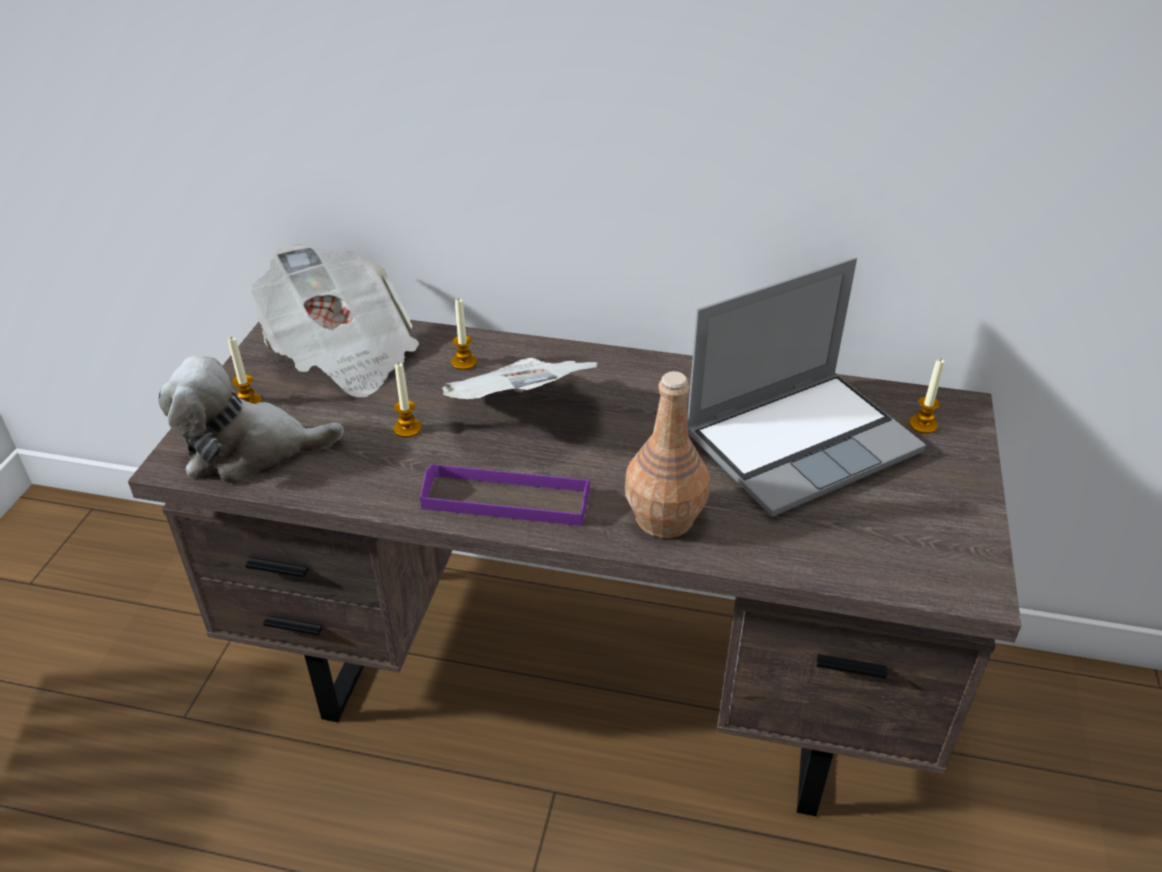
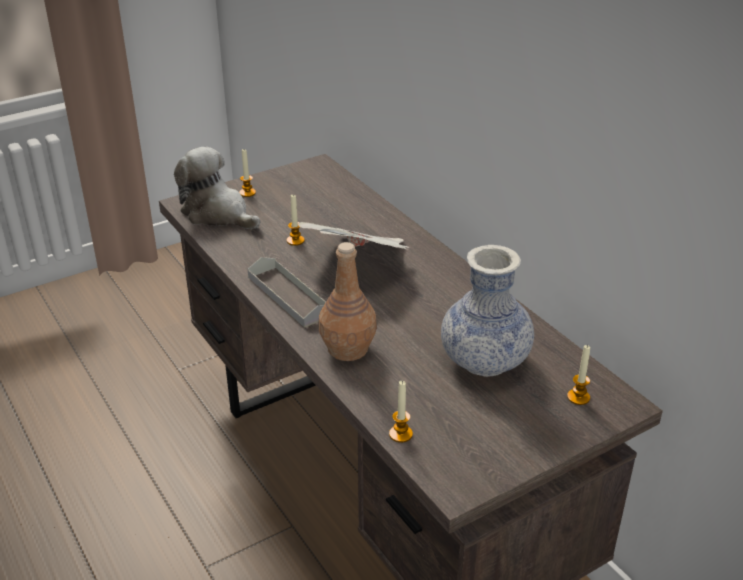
camera: 45 degrees right, 5 degrees down
newspaper [251,244,419,397] -> none
purple tray [420,463,590,526] -> grey tray [248,257,326,328]
candle [451,298,477,370] -> candle moved to [389,381,413,443]
laptop [687,258,926,517] -> vase [441,245,534,377]

